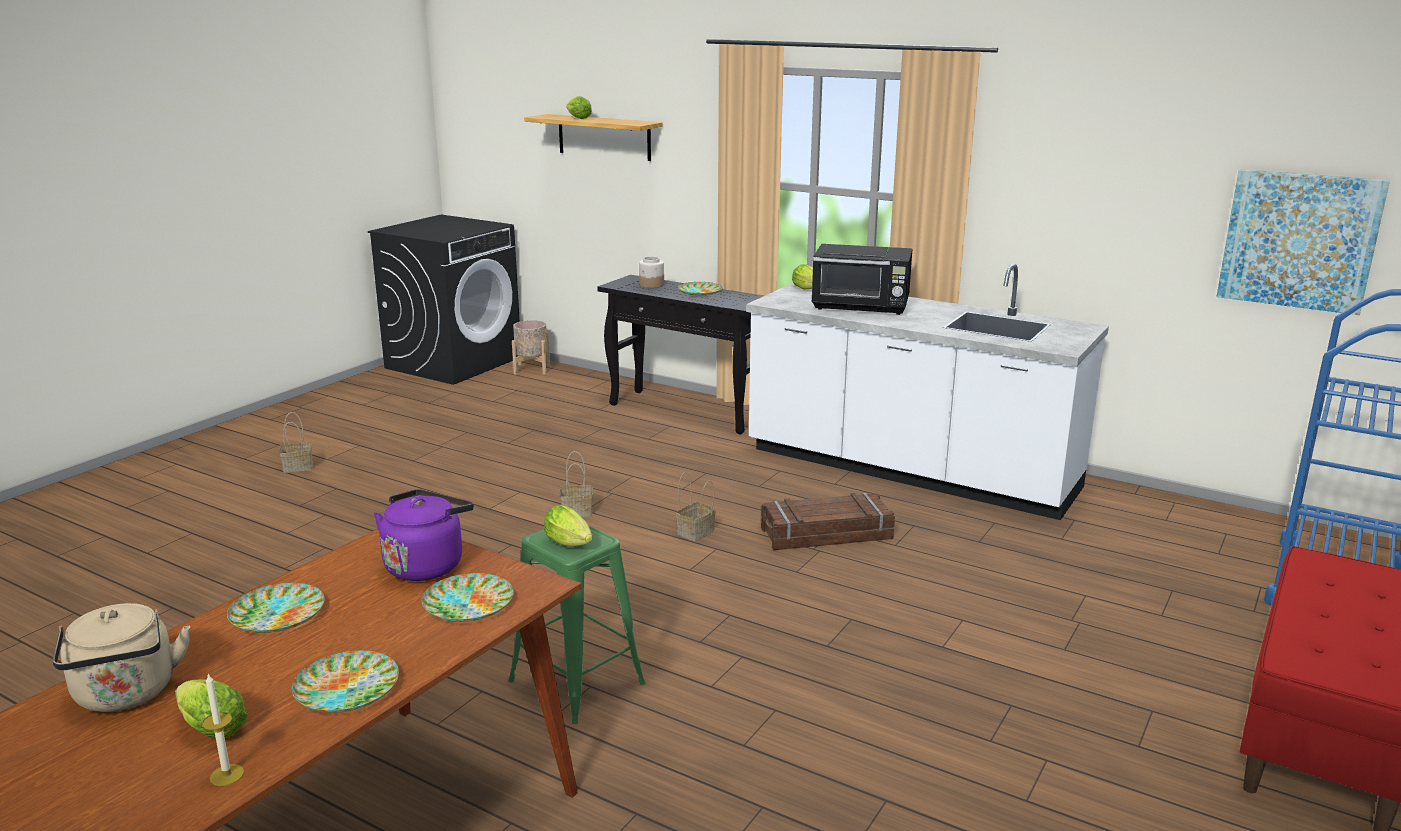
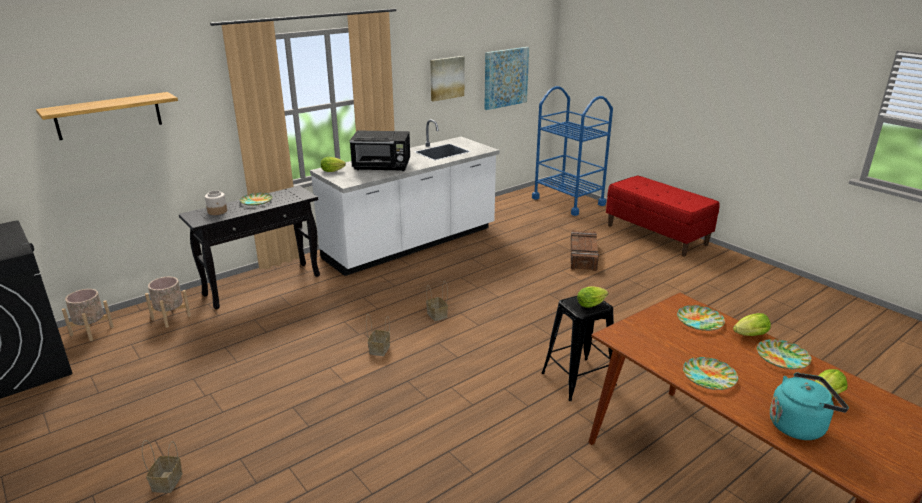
camera: 70 degrees left, 5 degrees up
beige kettle [53,603,190,712] -> turquoise kettle [770,372,849,440]
candle [202,674,244,786] -> none
purple kettle [374,489,474,581] -> none
green stool [508,526,646,724] -> black stool [541,295,617,401]
lettuce [566,96,592,119] -> lettuce moved to [733,313,771,336]
crate [761,493,895,550] -> crate moved to [571,230,599,271]
black microwave [812,244,913,315] -> black microwave turned 60 degrees clockwise [350,130,410,171]
none -> beige planter [145,277,191,328]
none -> picture [430,56,464,102]

